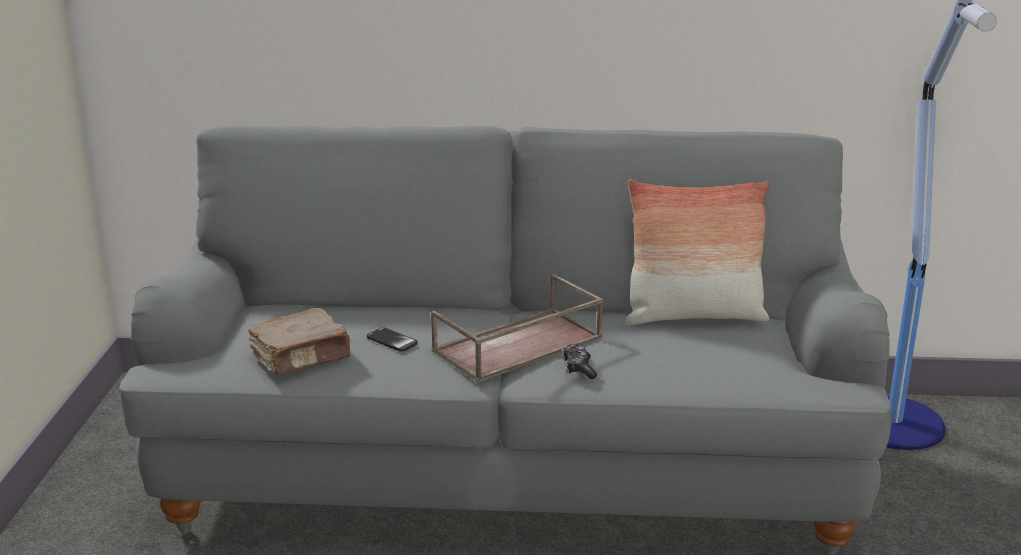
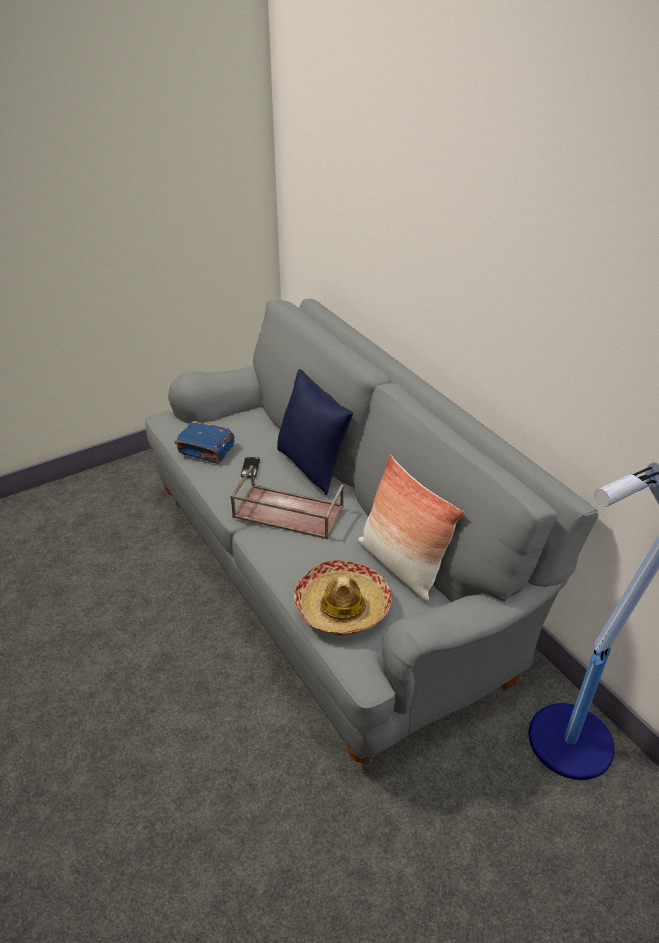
camera: 55 degrees right, 15 degrees up
brown book [248,308,351,374] -> blue book [175,421,234,464]
game controller [562,344,597,379] -> none
none -> blue pillow [277,369,354,495]
none -> hat [294,560,391,635]

